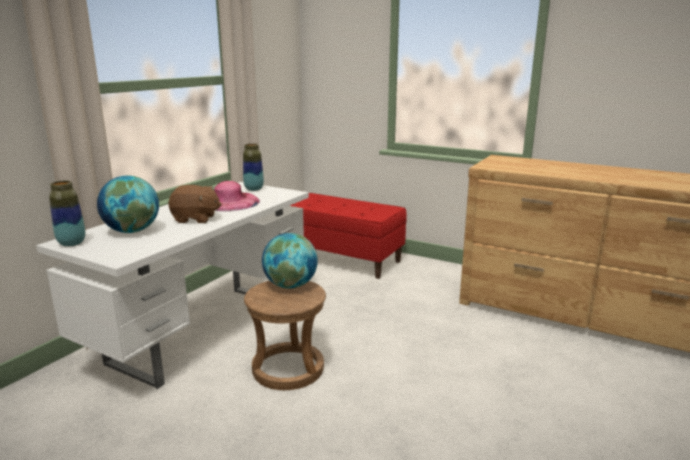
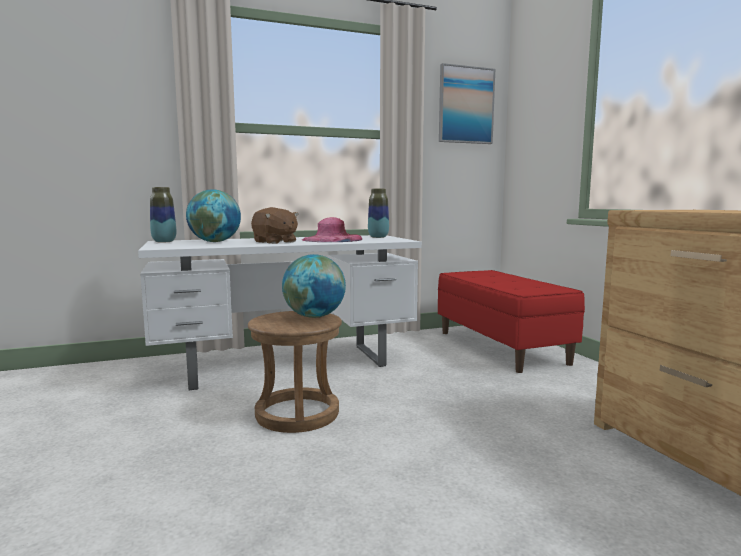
camera: 40 degrees right, 10 degrees down
none -> picture [439,63,495,144]

